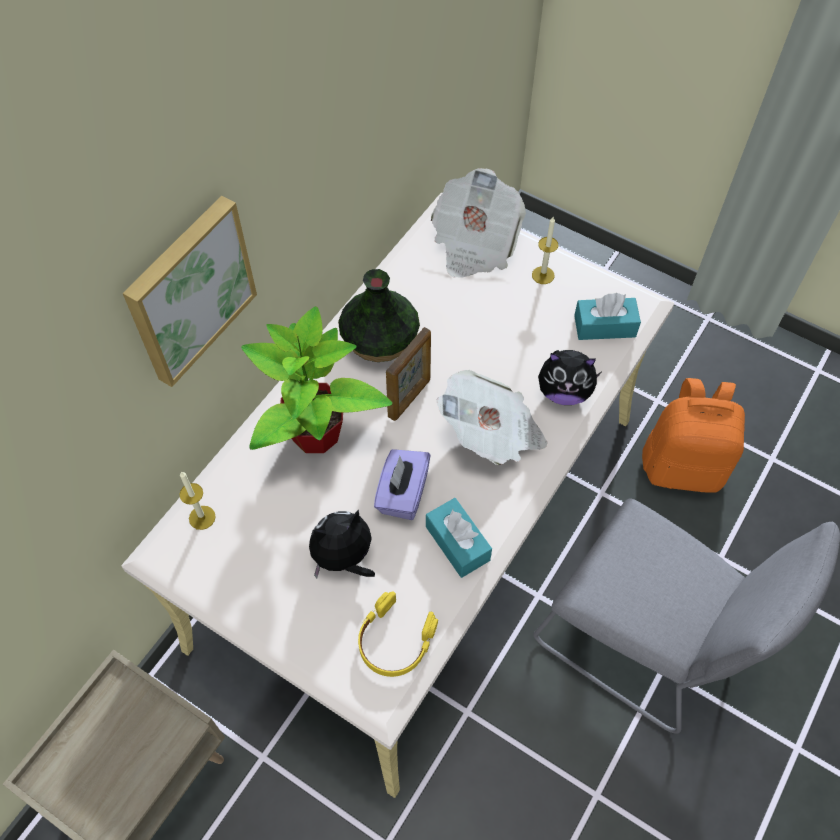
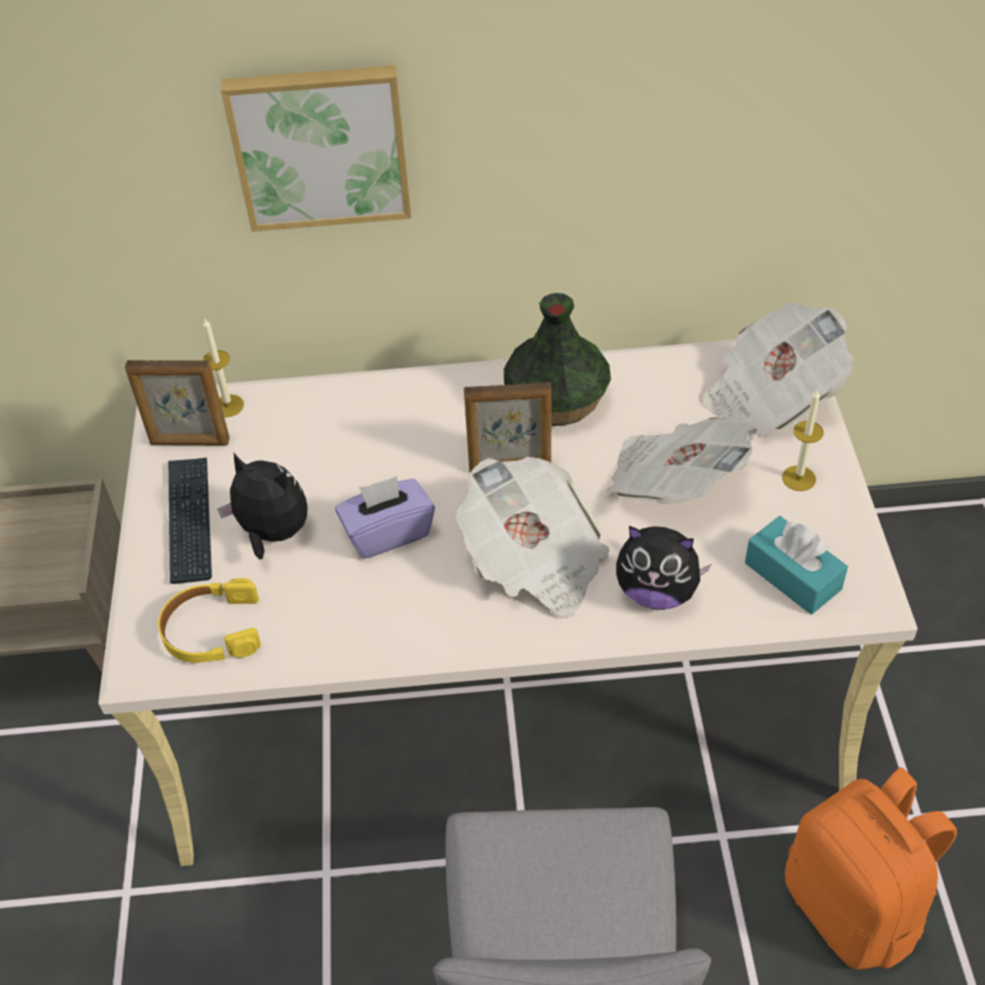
camera: 55 degrees right, 10 degrees down
potted plant [241,306,392,453] -> none
turquoise tissue box [426,498,492,578] -> none
plush toy [538,350,602,405] -> plush toy turned 45 degrees counterclockwise [616,526,711,610]
none -> picture frame [125,360,230,445]
none -> keyboard [168,457,212,584]
none -> newspaper [606,417,752,504]

